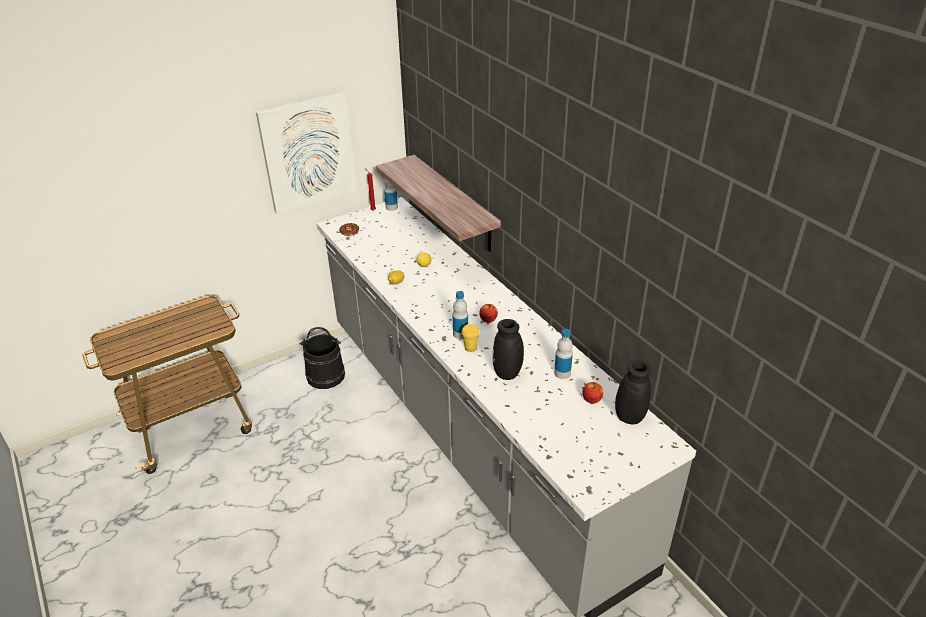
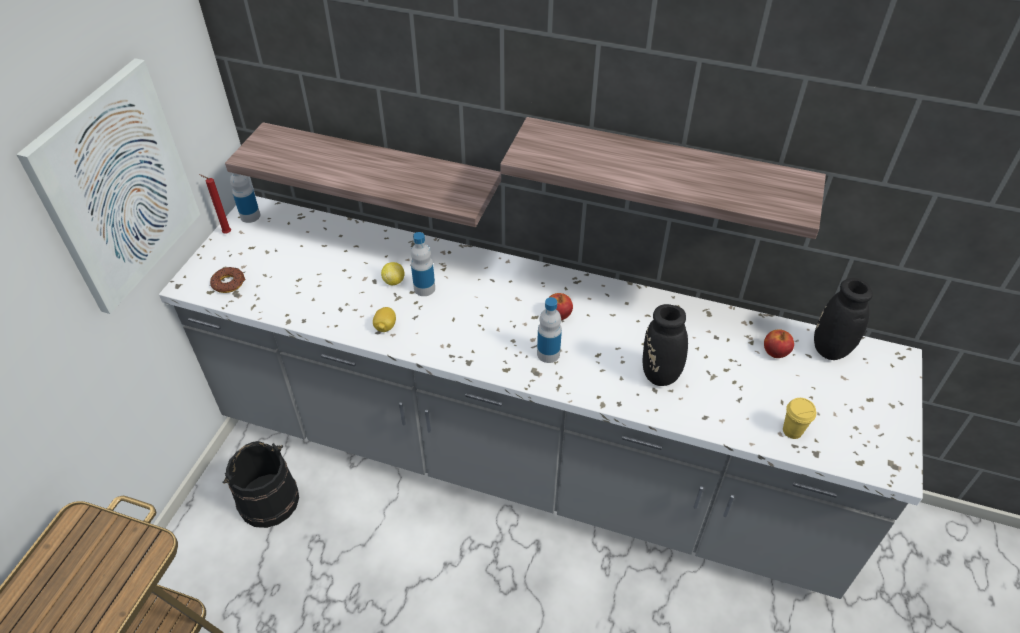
camera: 40 degrees left, 10 degrees up
yellow cup [462,324,480,352] -> yellow cup moved to [783,398,816,439]
bottle [554,329,573,379] -> bottle moved to [411,232,435,296]
none -> shelf [500,117,826,239]

